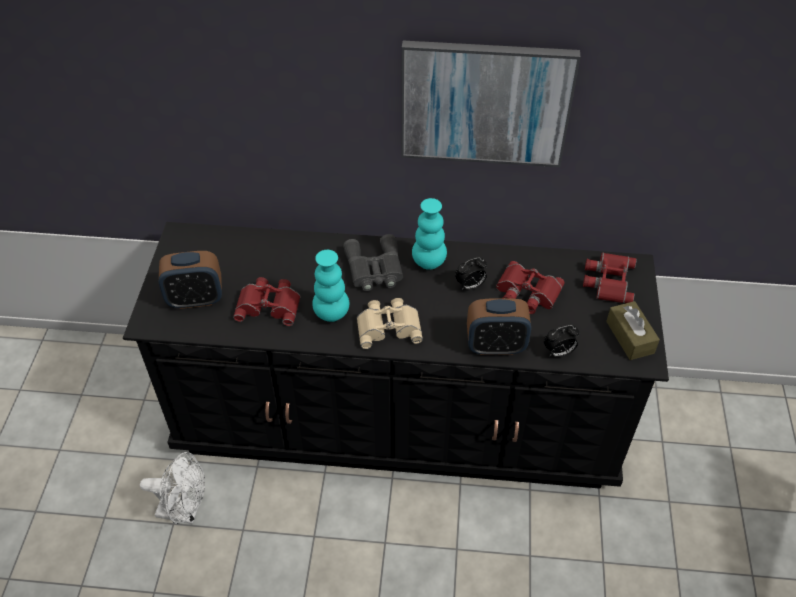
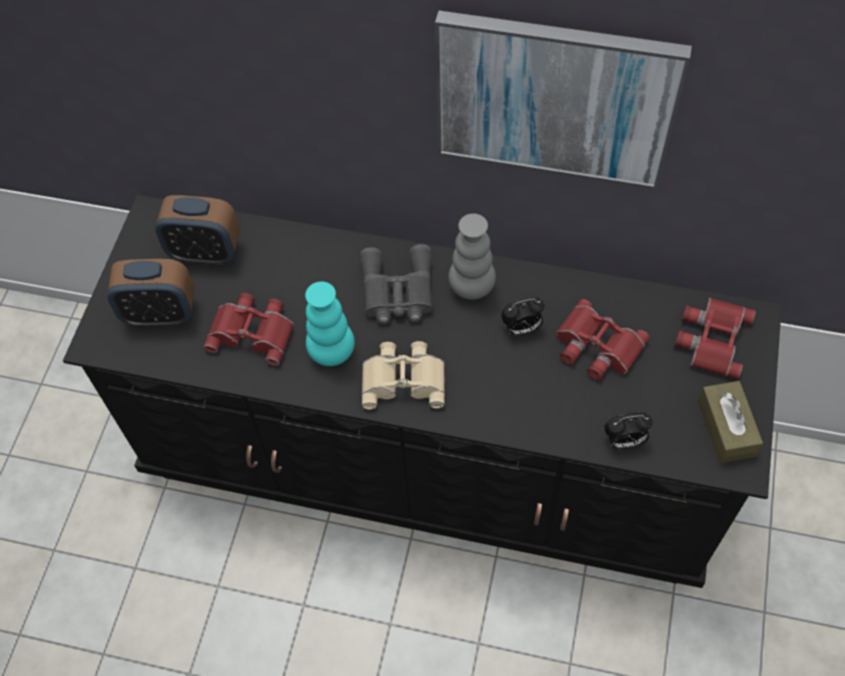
camera: 10 degrees right, 10 degrees up
white fan [140,452,205,524] -> none
turquoise vase [412,198,447,270] -> grey vase [448,213,496,300]
alarm clock [467,298,531,355] -> alarm clock moved to [155,195,240,265]

